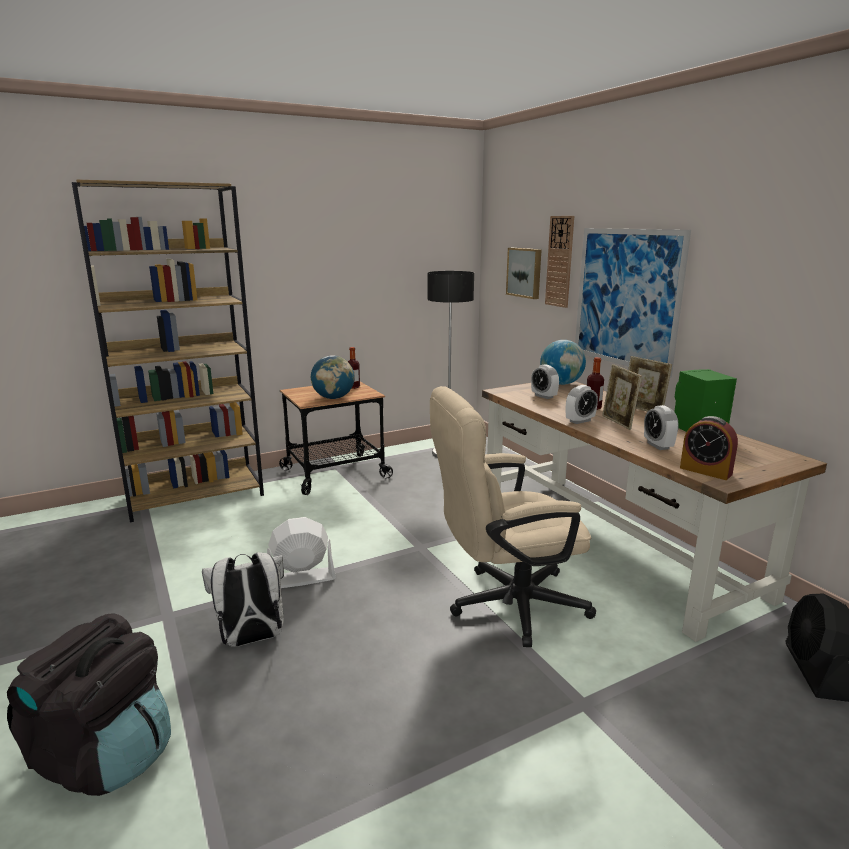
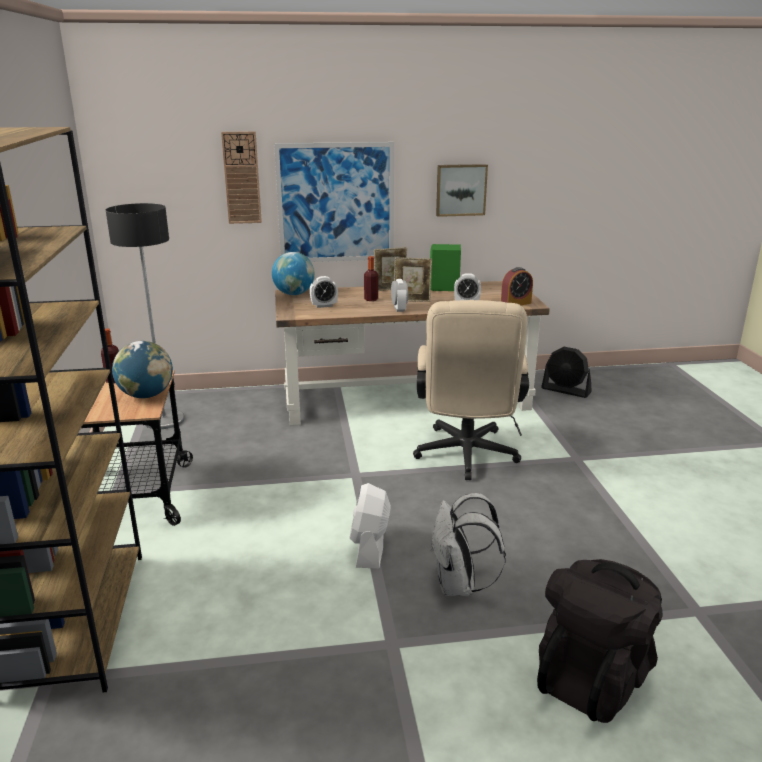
camera: 70 degrees left, 5 degrees up
picture [506,248,542,299] -> picture moved to [436,164,488,217]

